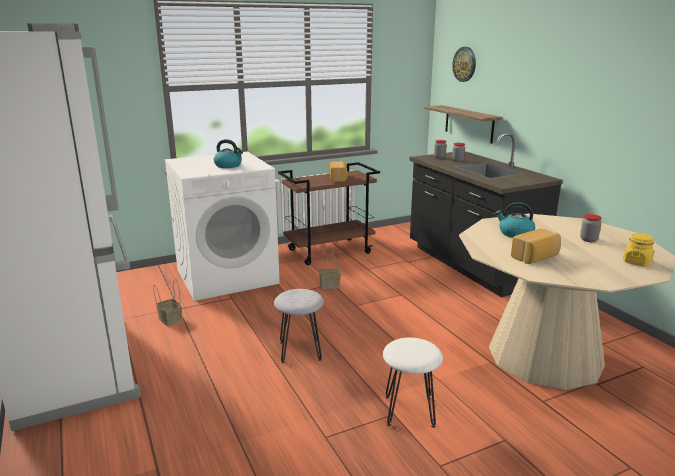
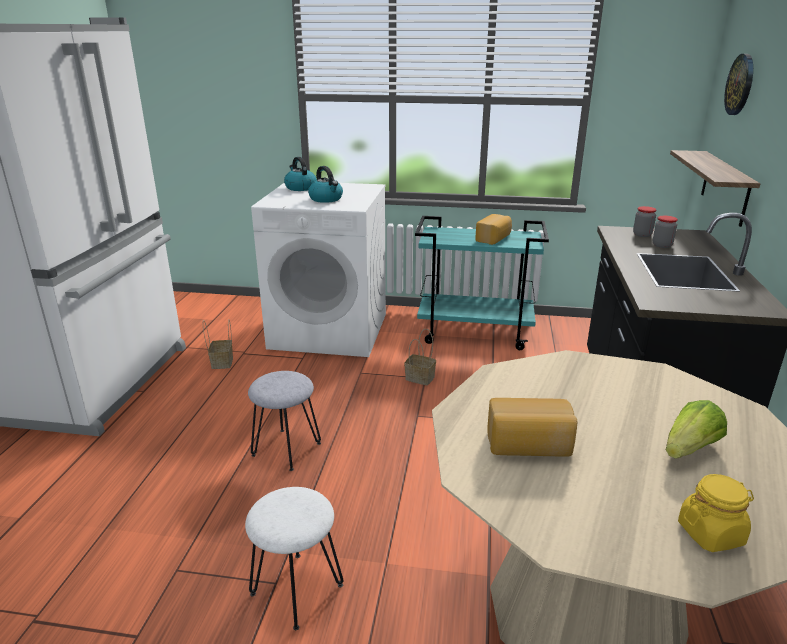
camera: 35 degrees right, 5 degrees up
brown cart [278,162,380,265] -> turquoise cart [415,216,549,350]
kettle [495,202,535,238] -> kettle moved to [284,157,317,191]
jar [580,214,602,242] -> lettuce [666,400,727,459]

